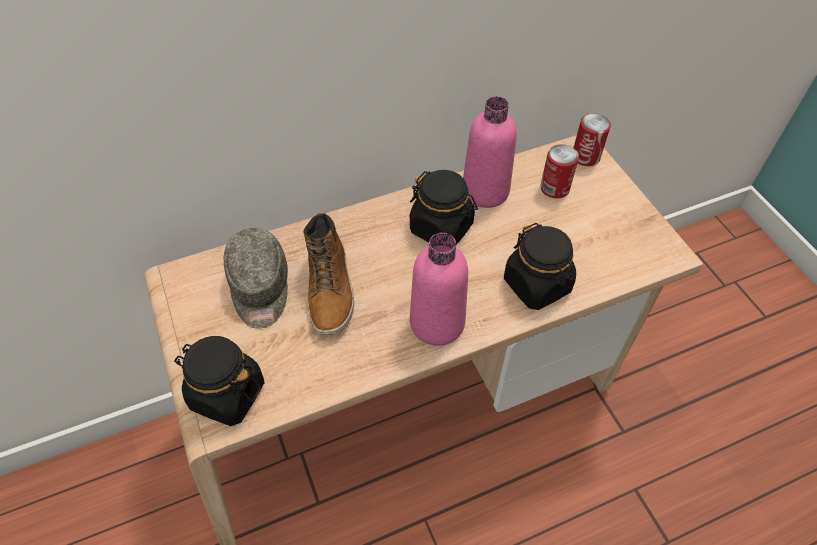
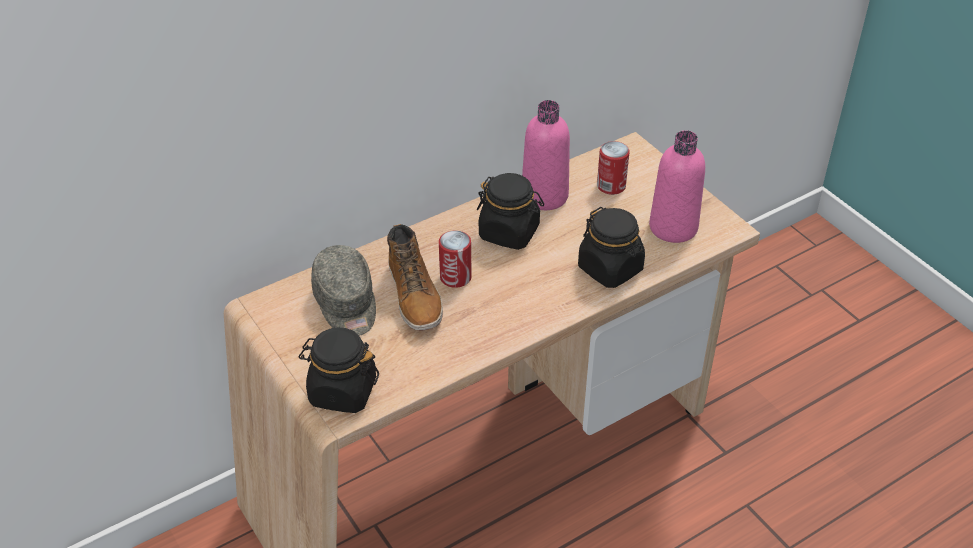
camera: 10 degrees left, 10 degrees down
pink bottle [410,233,468,346] -> pink bottle moved to [649,130,705,243]
can [574,113,611,166] -> can moved to [439,230,472,288]

